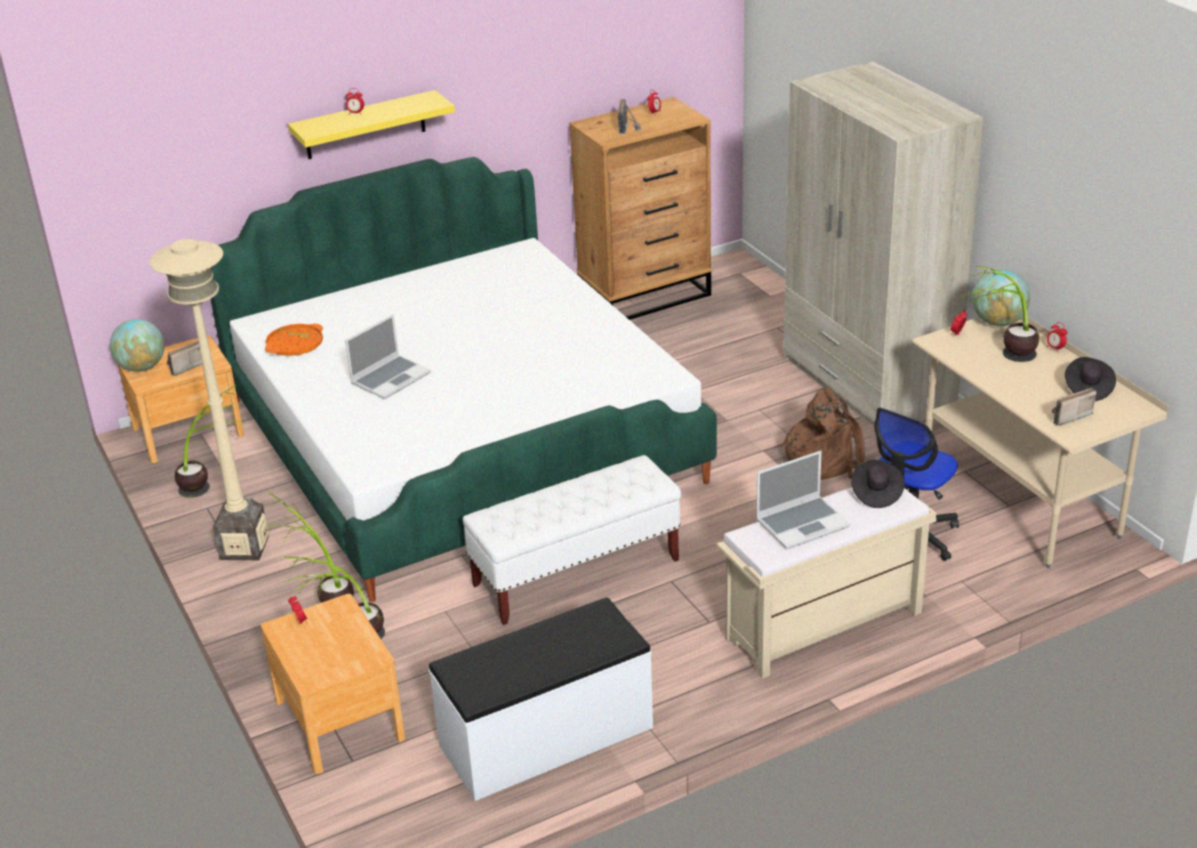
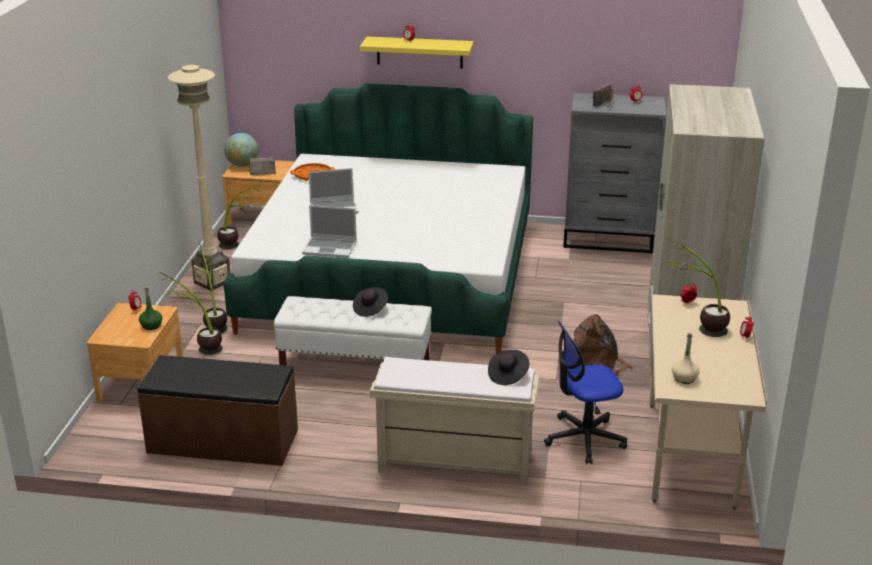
camera: 35 degrees right, 5 degrees down
white bench [429,597,653,801] -> brown bench [137,355,298,466]
brown dresser [569,97,711,320] -> grey dresser [563,93,666,254]
laptop [756,451,850,549] -> laptop moved to [302,205,357,258]
globe [972,269,1030,326] -> none
radio [1052,388,1097,426] -> beige bottle [672,333,700,384]
black hat [1065,357,1116,401] -> black hat moved to [353,287,388,317]
none -> green bottle [139,287,163,330]

